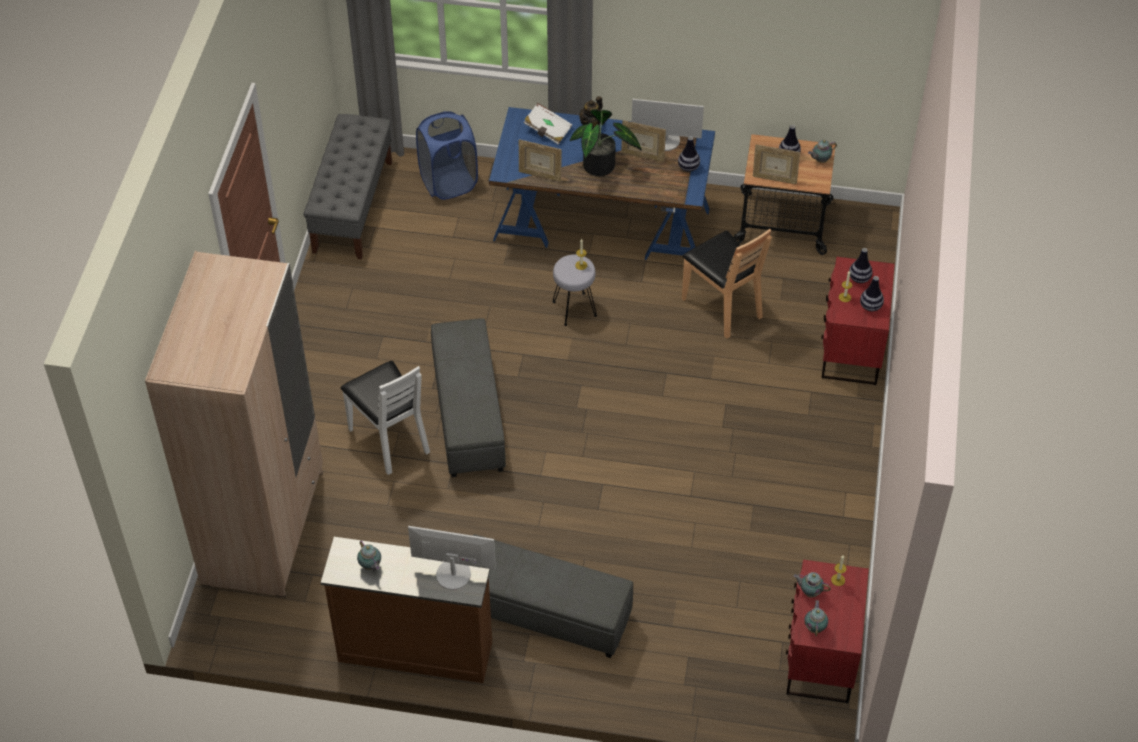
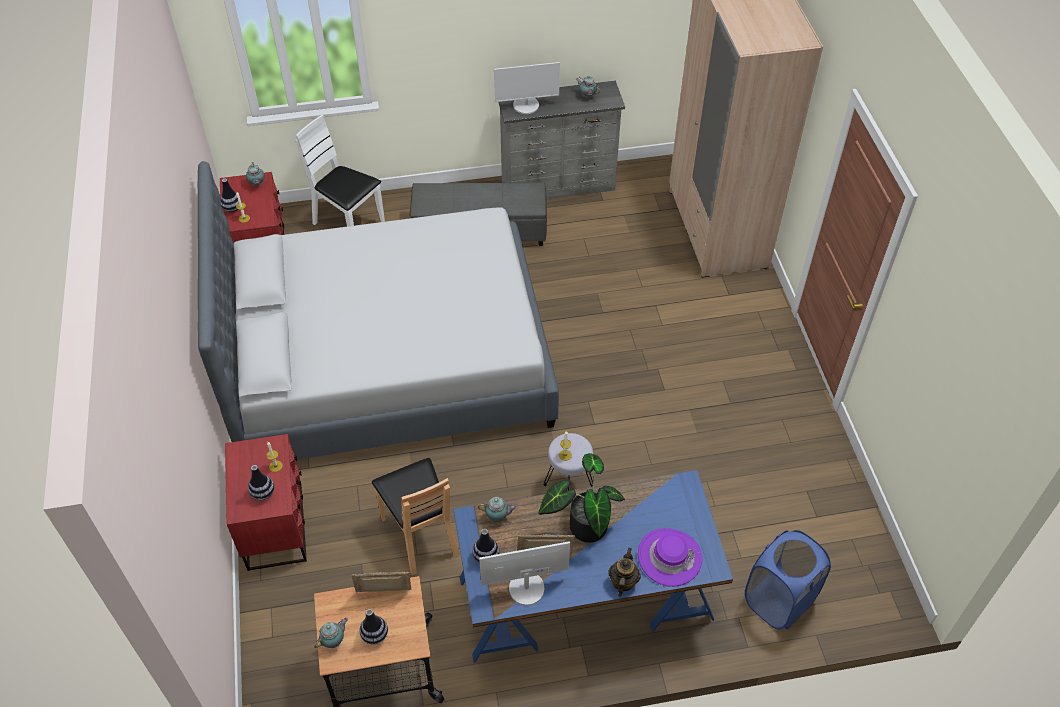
camera: 160 degrees right, 0 degrees up
grey bench [304,114,392,260] -> none
brown dresser [321,537,492,683] -> grey dresser [499,81,625,199]
white chair [340,361,430,475] -> white chair moved to [296,115,385,227]
grey ottoman [431,318,506,477] -> none
picture frame [519,140,562,182] -> none
white book [524,103,572,145] -> purple hat [638,528,702,587]
brown chair [682,229,772,339] -> brown chair turned 150 degrees counterclockwise [372,458,459,575]
teapot [793,572,831,597] -> teapot moved to [478,497,517,522]
vase [860,276,884,311] -> vase moved to [220,178,242,212]
none -> grey bed [198,161,559,460]

